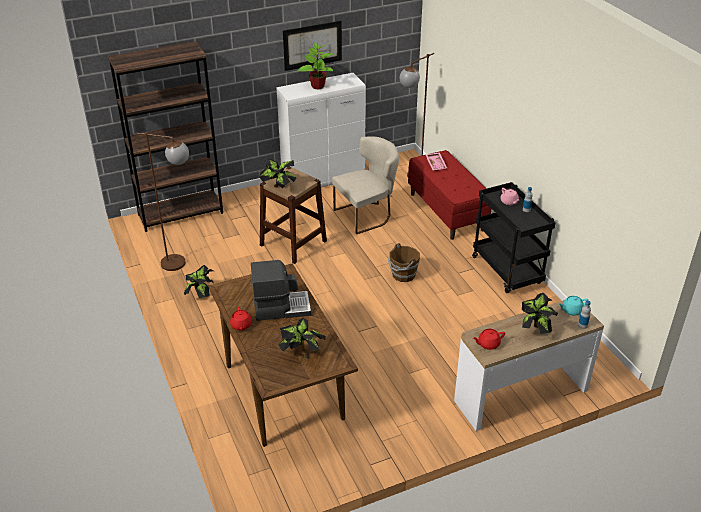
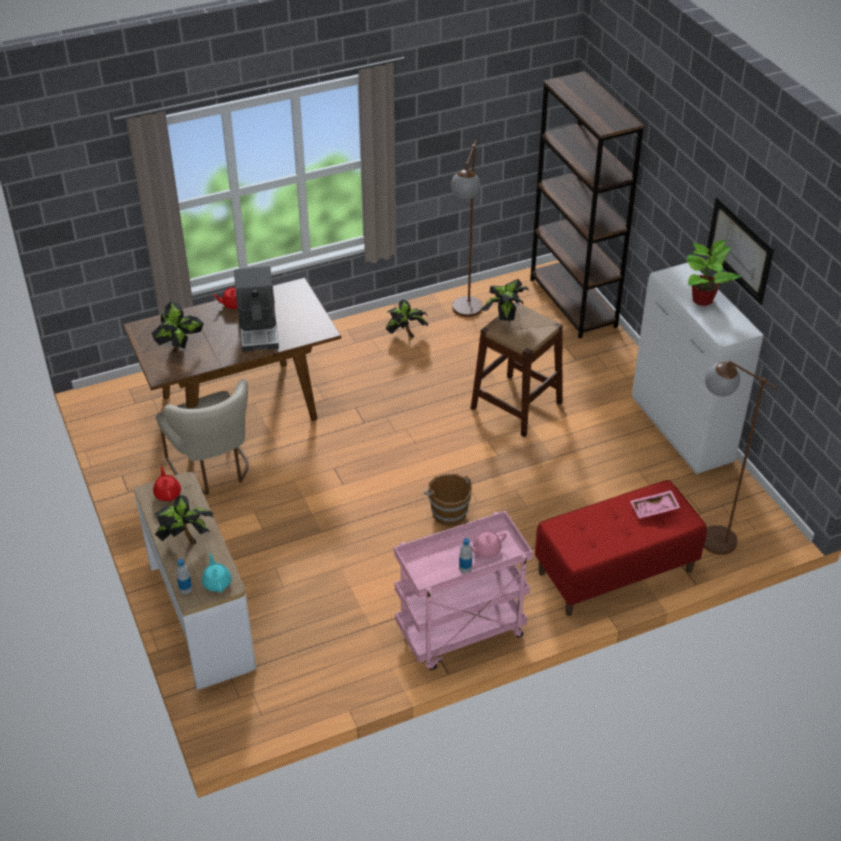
camera: 90 degrees right, 5 degrees up
beige chair [332,137,399,234] -> beige chair moved to [156,379,249,495]
black cart [472,182,556,293] -> pink cart [394,511,533,670]

